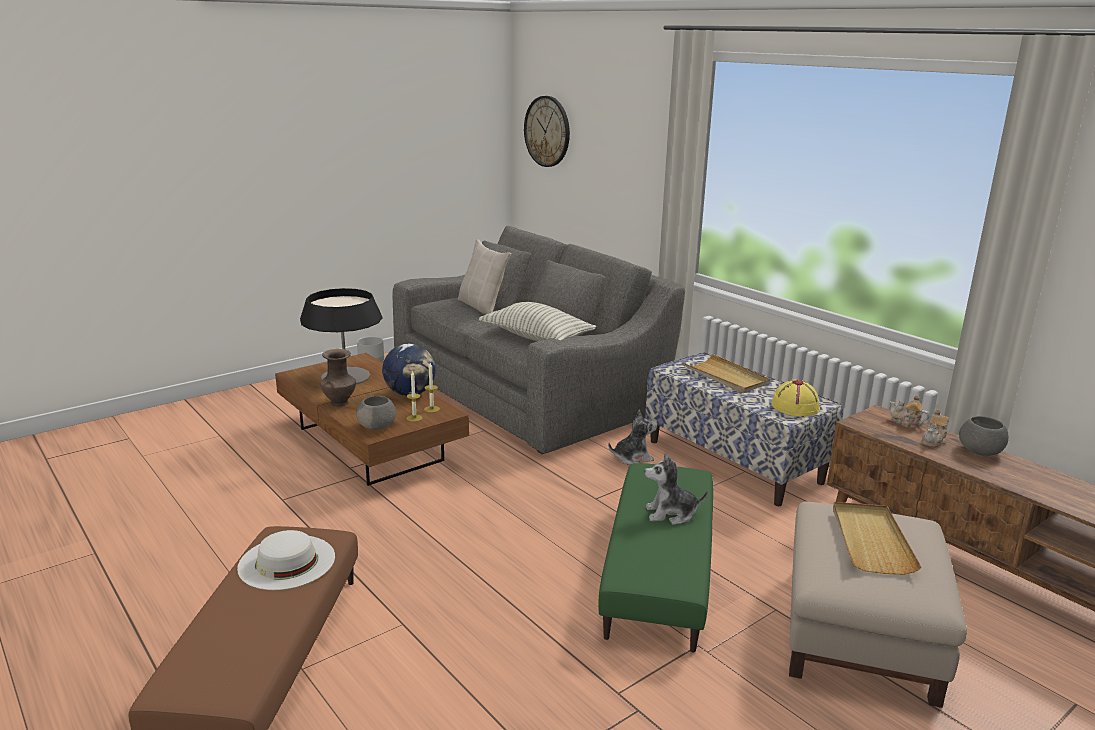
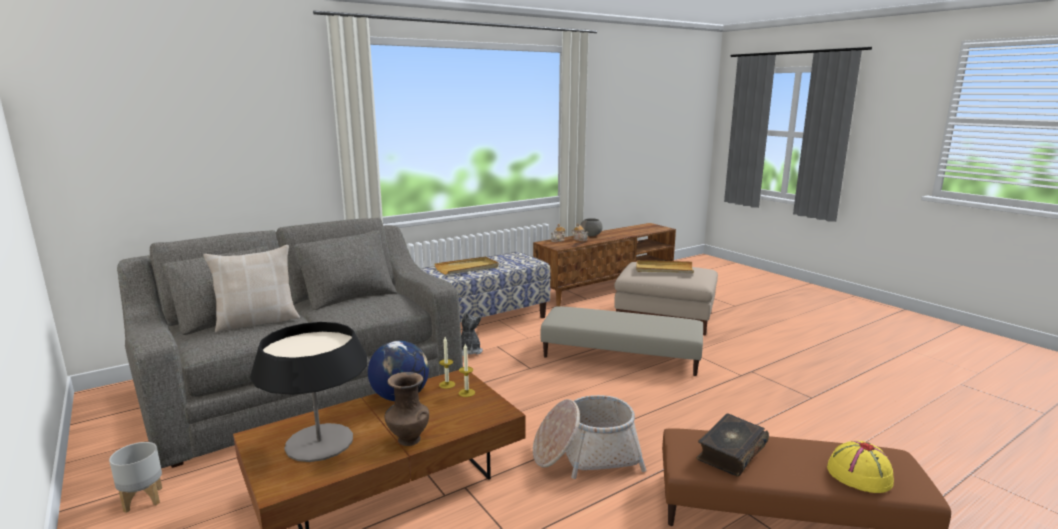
camera: 85 degrees left, 5 degrees down
white hat [237,530,335,590] -> book [696,413,769,477]
grey bowl [356,396,396,430] -> none
pillow [479,302,596,341] -> none
wall clock [524,96,570,167] -> none
green ottoman [598,463,713,653] -> beige ottoman [541,306,703,376]
plush toy [645,453,708,525] -> none
yellow hat [771,379,820,417] -> yellow hat moved to [827,441,894,493]
none -> basket [533,395,647,479]

